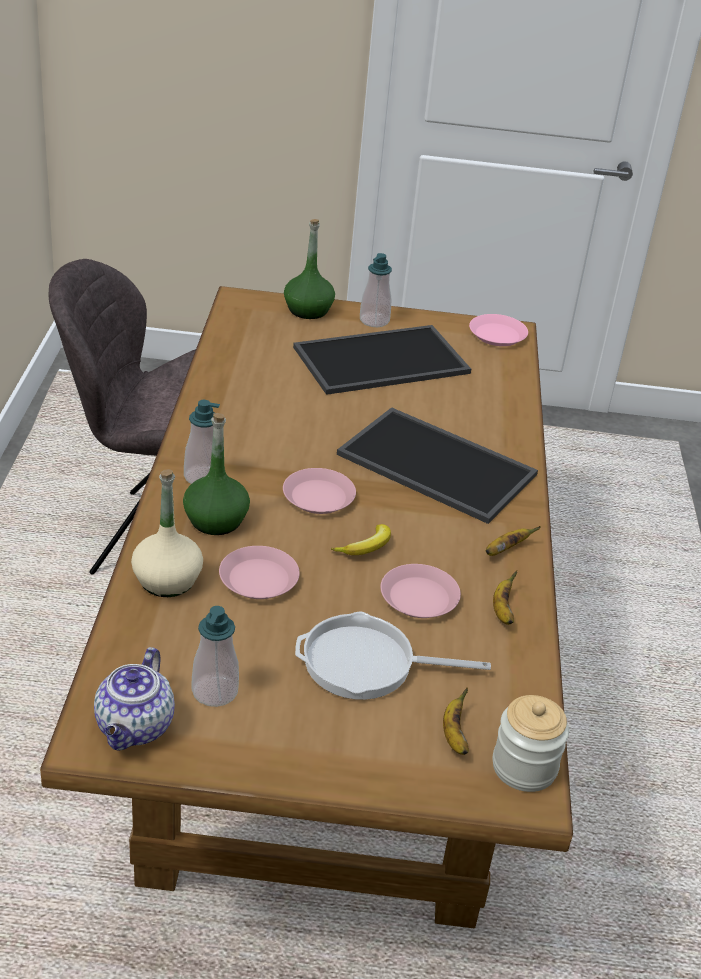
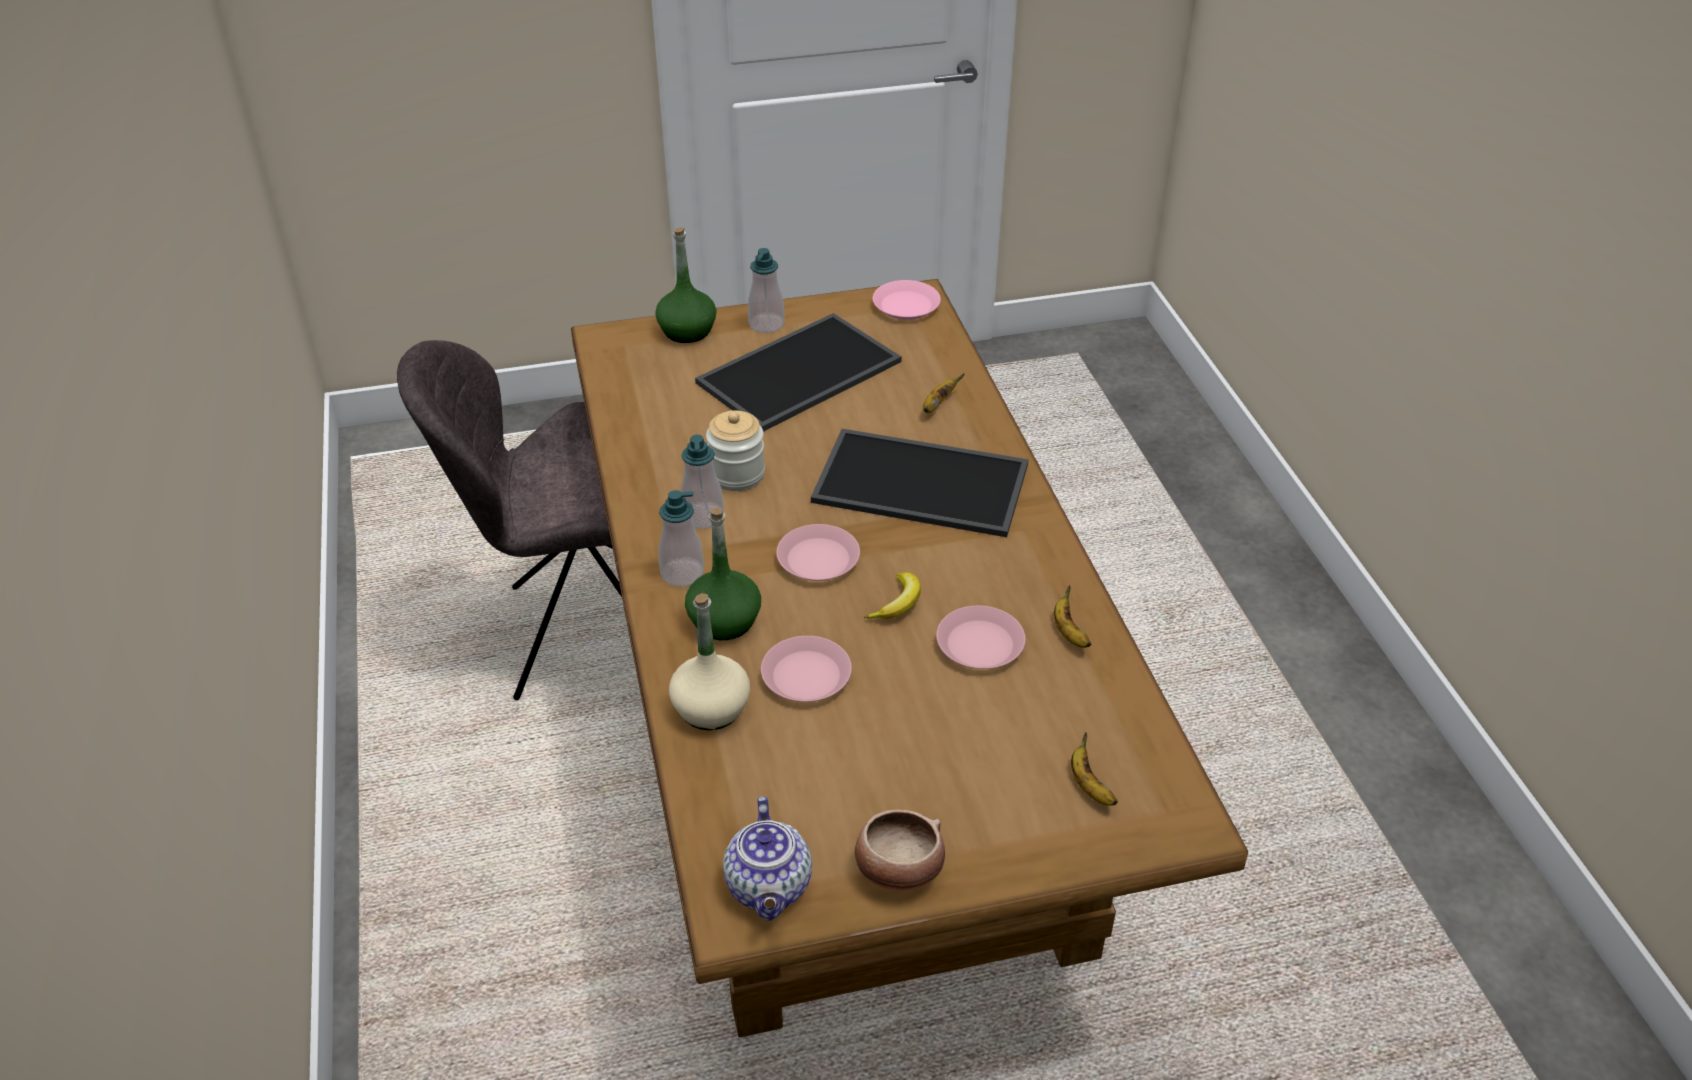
camera: 15 degrees left, 5 degrees up
soap dispenser [192,606,239,707] -> soap dispenser moved to [680,435,724,529]
frying pan [295,612,491,700] -> none
banana [485,526,541,556] -> banana moved to [923,374,964,413]
jar [493,695,569,792] -> jar moved to [706,410,765,491]
none -> bowl [855,809,945,891]

